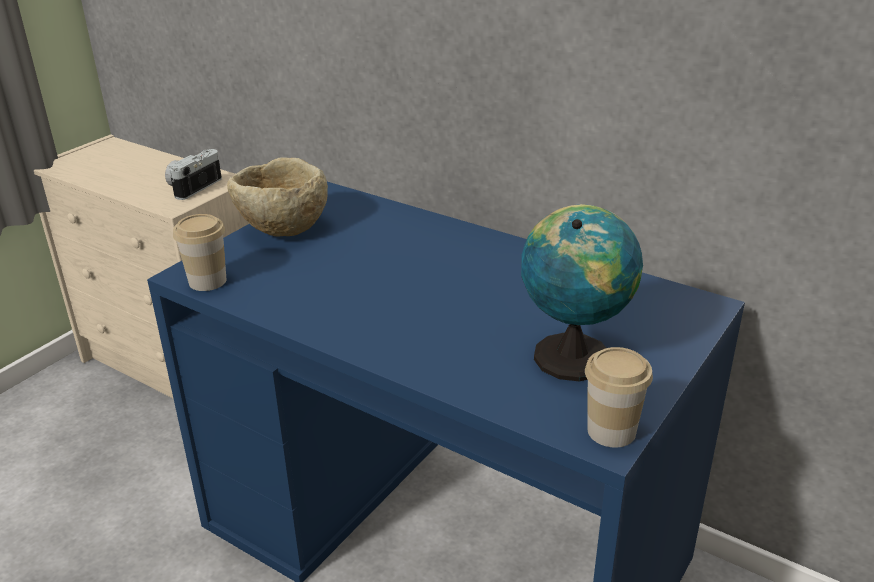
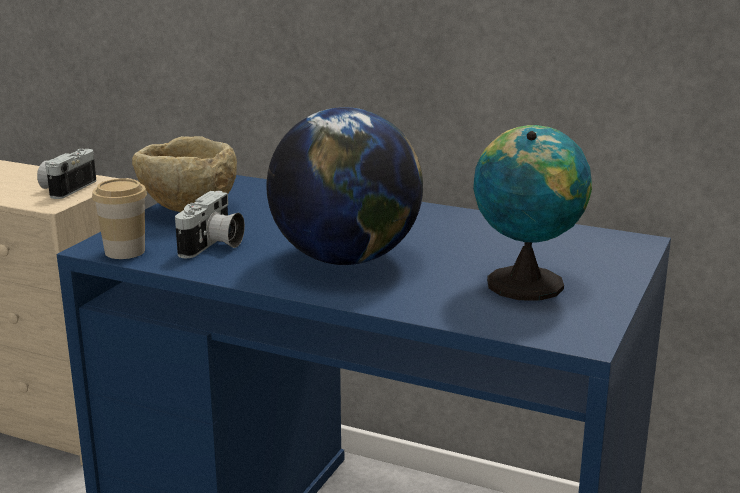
camera: 10 degrees left, 10 degrees down
cup [585,347,653,447] -> none
none -> camera [175,191,245,258]
none -> globe [267,107,423,265]

